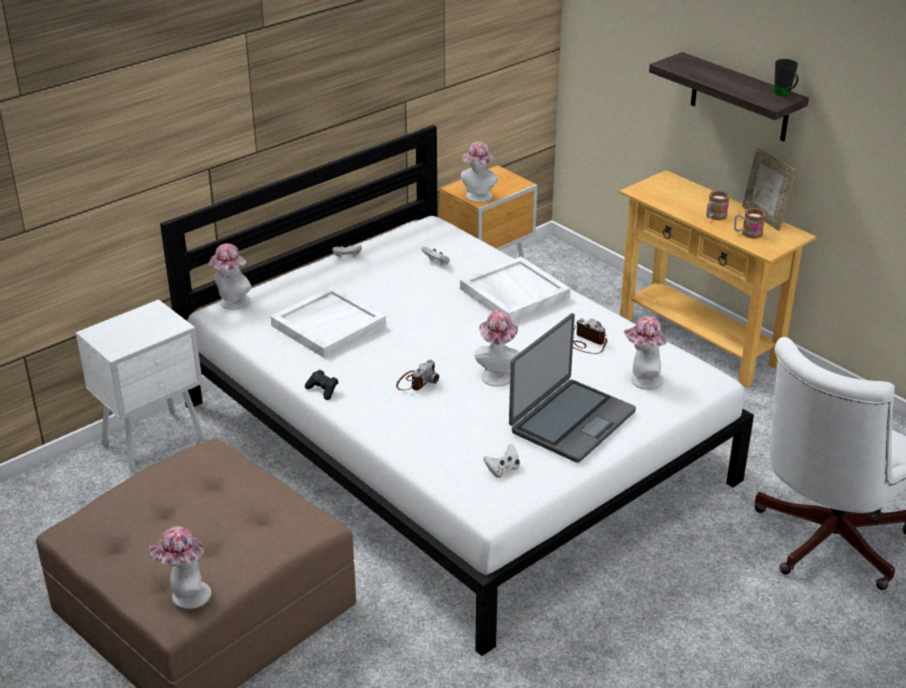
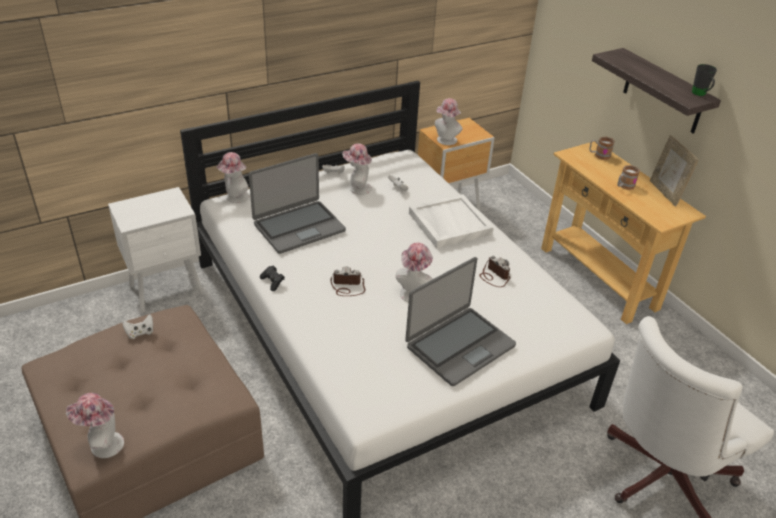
camera: 10 degrees right, 5 degrees up
white tray [270,286,386,358] -> laptop [249,153,346,254]
camera [396,359,439,390] -> camera turned 135 degrees counterclockwise [330,266,366,296]
white game controller [483,444,520,478] -> white game controller moved to [123,314,153,339]
hat [624,316,667,390] -> hat moved to [342,143,372,195]
mug [734,208,766,239] -> mug moved to [589,137,615,160]

